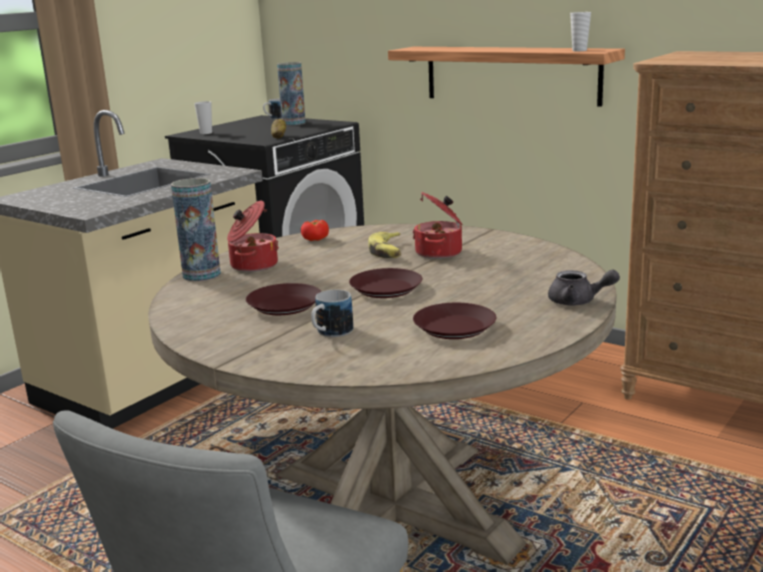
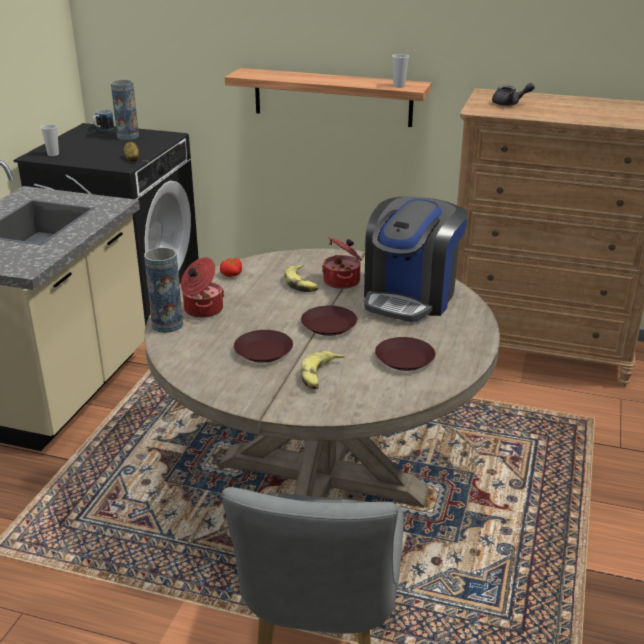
camera: 20 degrees left, 10 degrees up
mug [311,290,353,337] -> banana [301,351,345,390]
grey teapot [548,270,620,306] -> grey teapot moved to [492,83,535,106]
none -> coffee machine [364,197,468,322]

